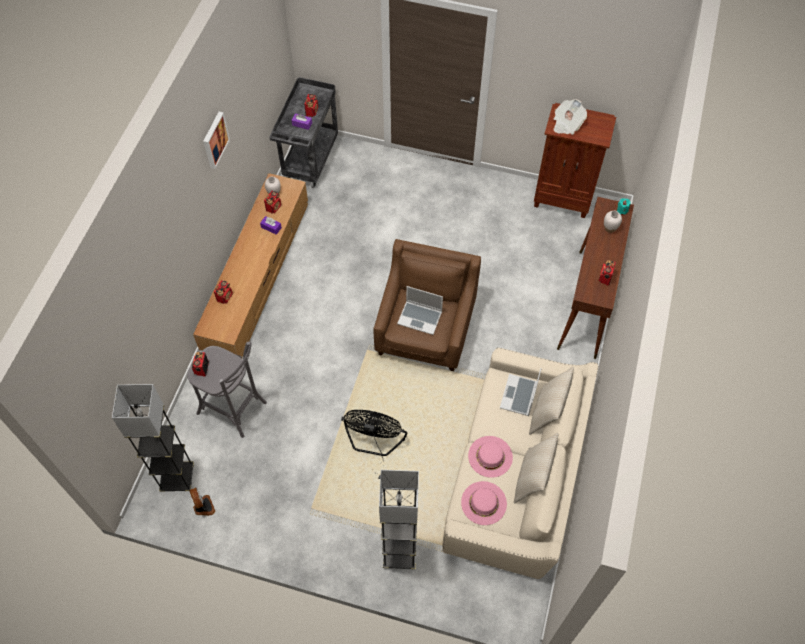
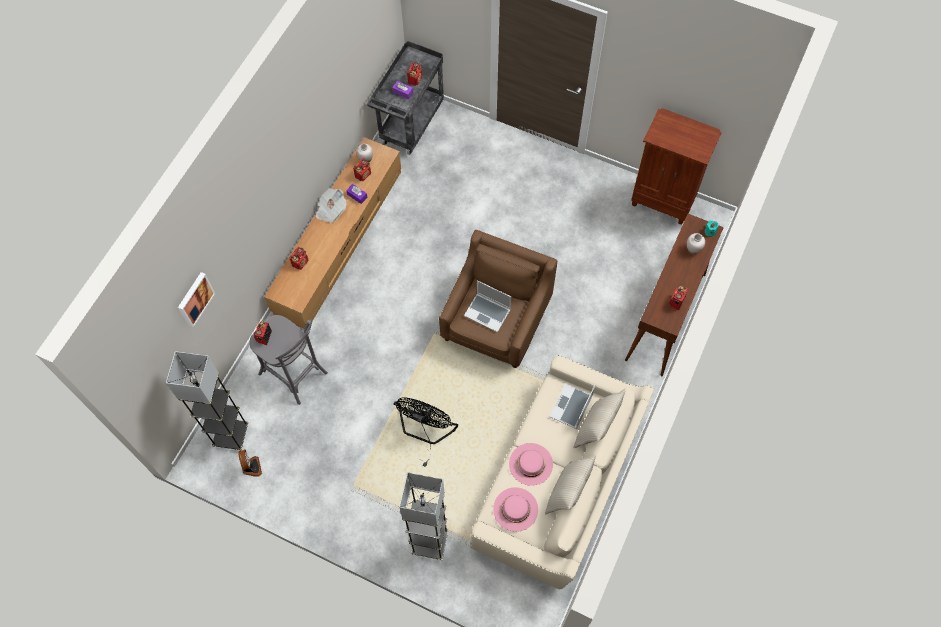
camera: 10 degrees right, 5 degrees up
picture [203,112,230,169] -> picture moved to [178,272,215,327]
newspaper [553,99,587,135] -> newspaper moved to [316,188,347,223]

